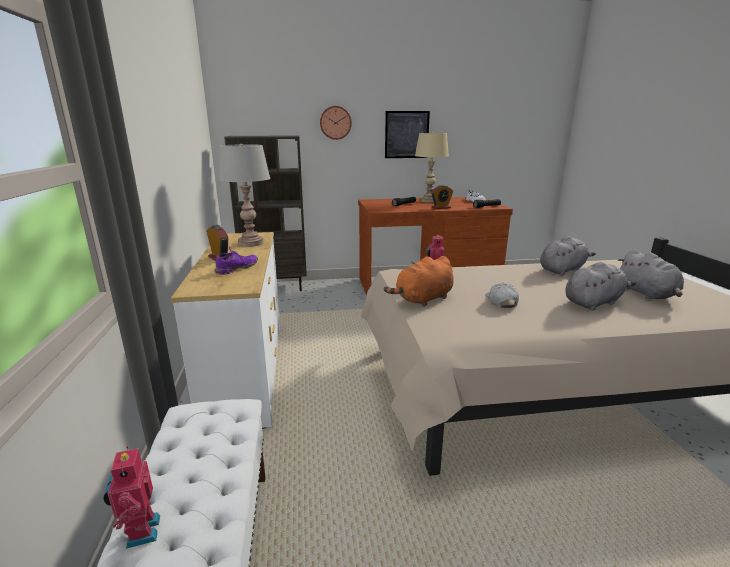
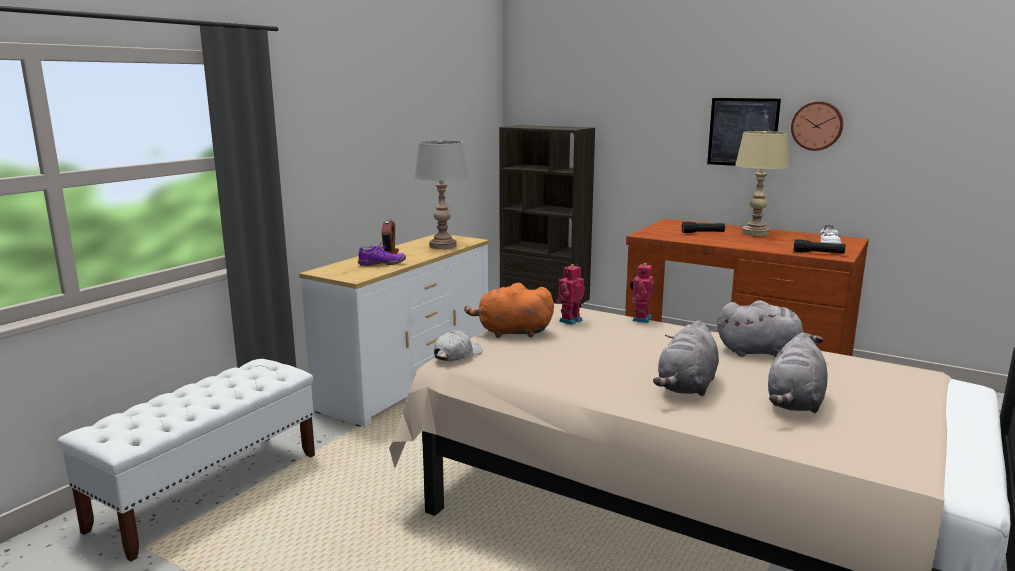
camera: 40 degrees right, 5 degrees down
toy robot [103,446,160,549] -> toy robot moved to [630,262,654,323]
wall clock [320,106,352,140] -> wall clock moved to [791,101,843,151]
alarm clock [431,185,453,209] -> none
white cap [485,283,519,308] -> white cap moved to [434,331,483,361]
grey plush toy [565,262,636,310] -> grey plush toy turned 105 degrees clockwise [653,320,719,396]

